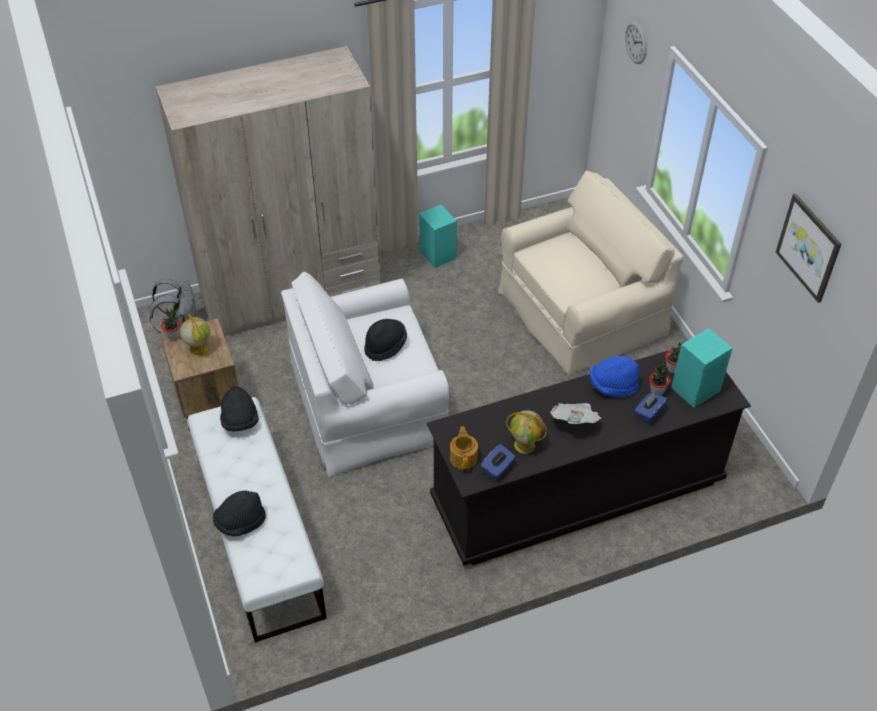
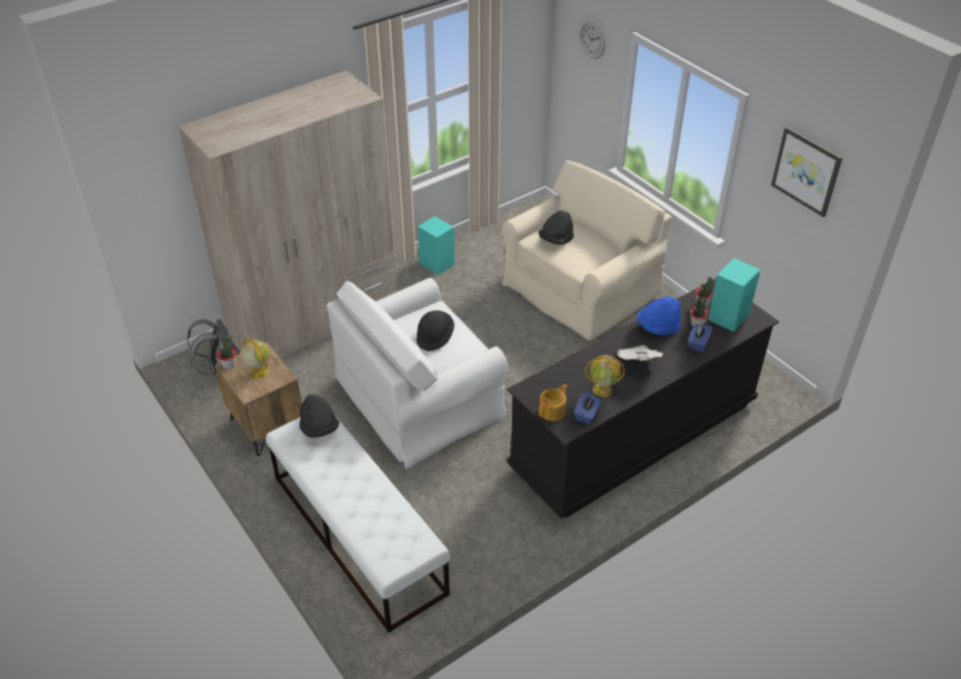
camera: 15 degrees left, 5 degrees down
black hat [213,491,266,536] -> black hat moved to [539,210,574,245]
teapot [450,426,478,470] -> teapot turned 60 degrees clockwise [538,384,567,421]

